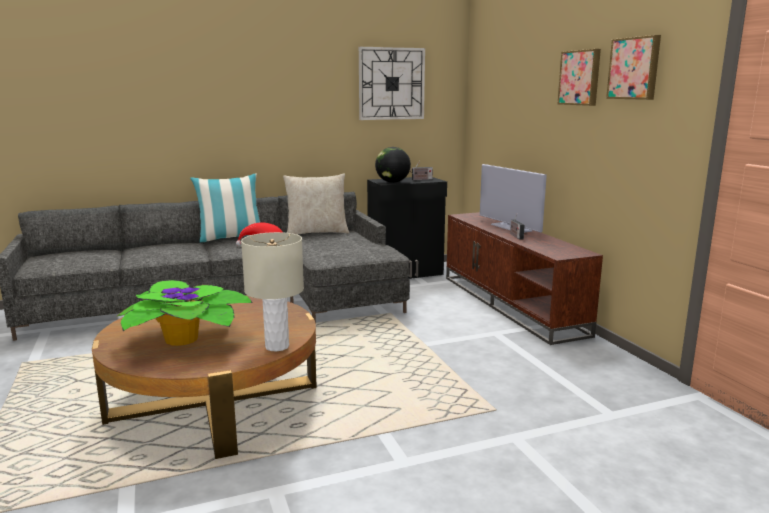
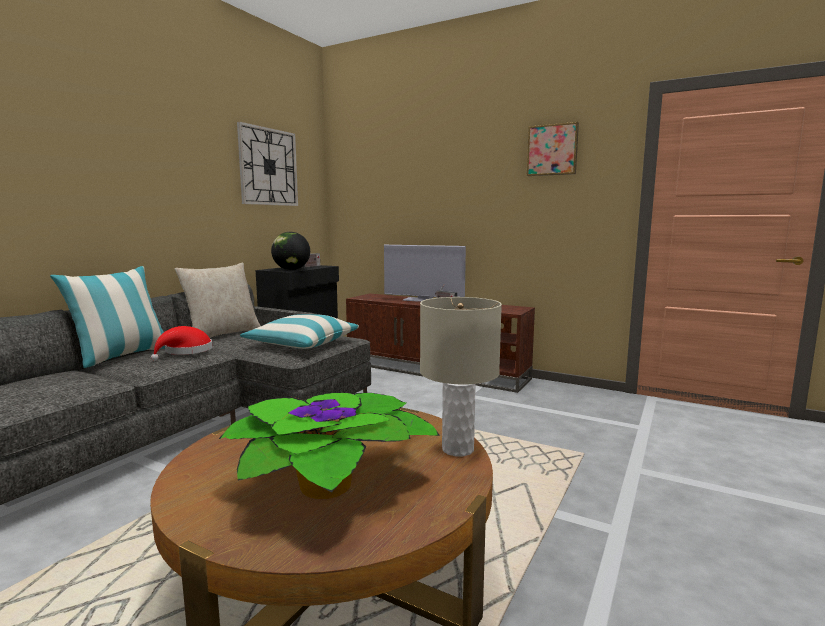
camera: 40 degrees left, 5 degrees down
picture [557,49,601,106] -> none
none -> pillow [240,314,359,349]

